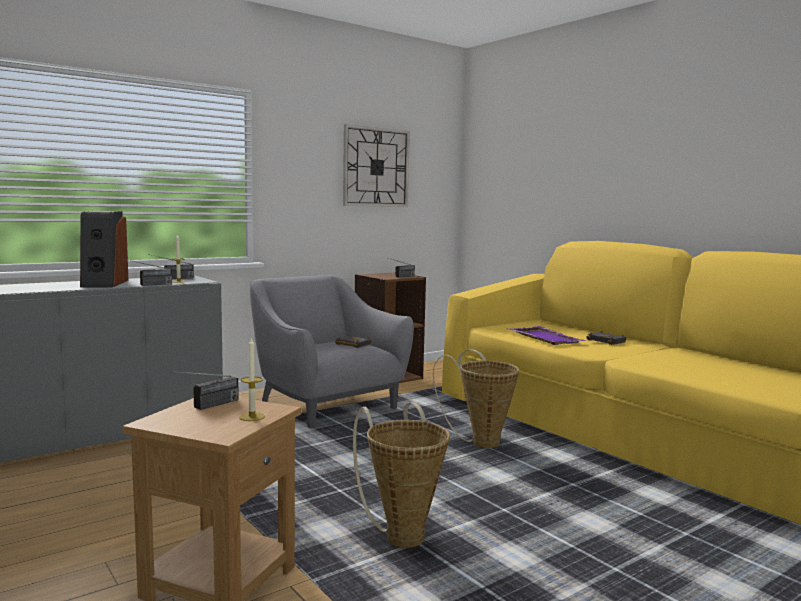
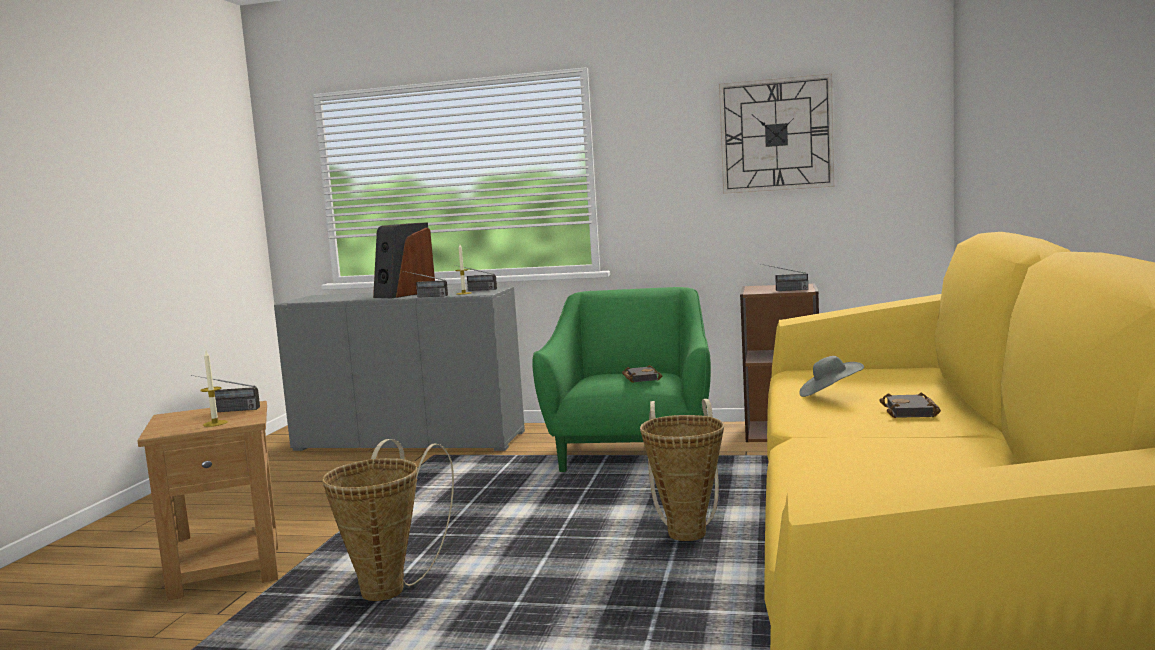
camera: 50 degrees right, 0 degrees up
grey armchair [250,275,414,428] -> green armchair [532,287,711,472]
purple tray [507,326,588,345] -> grey hat [799,356,864,397]

